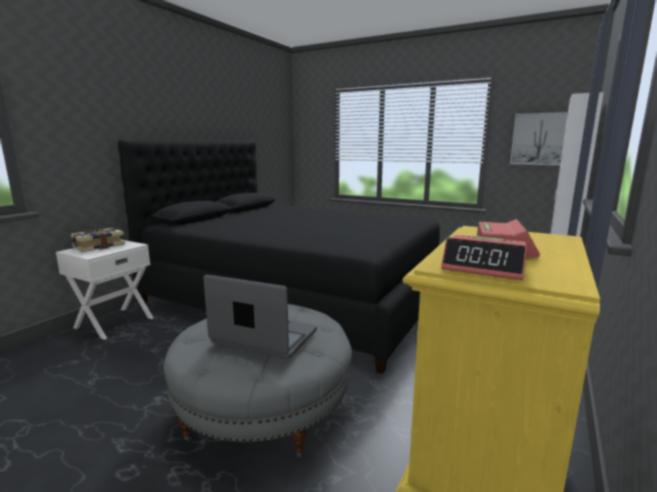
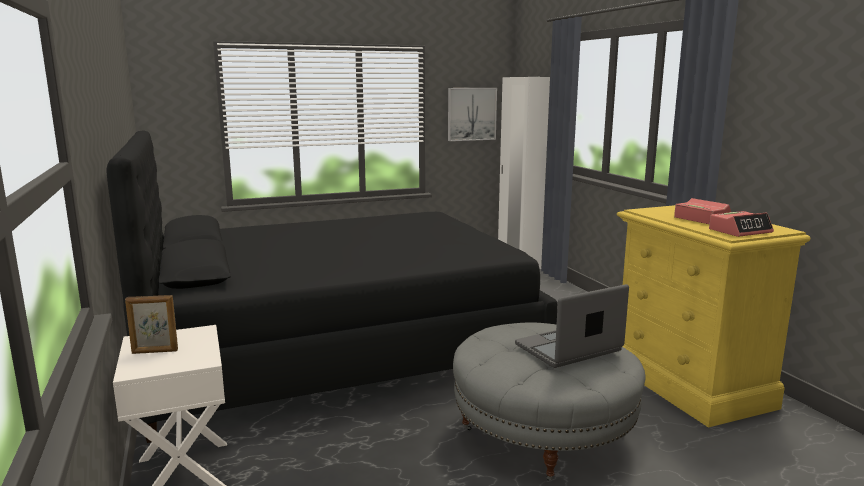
camera: 50 degrees left, 0 degrees up
book [71,228,125,252] -> picture frame [125,295,178,354]

